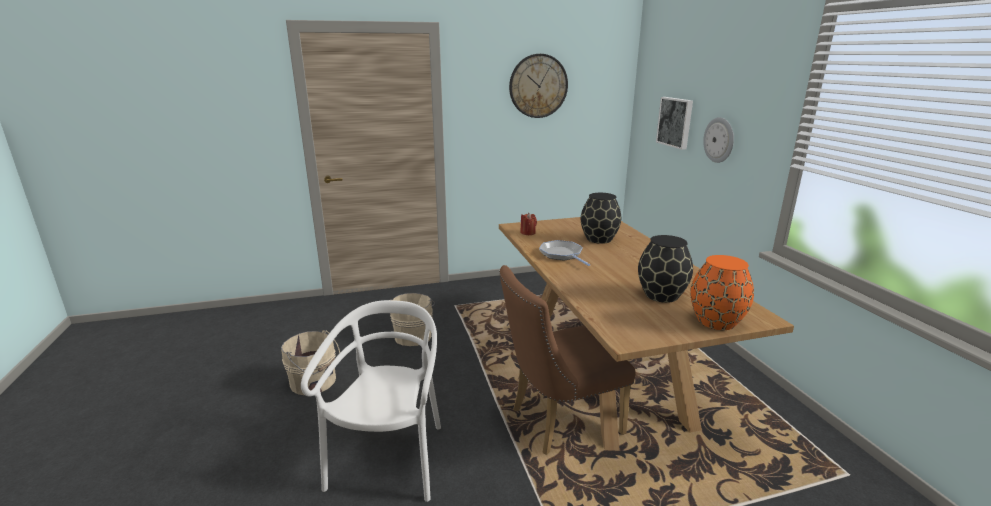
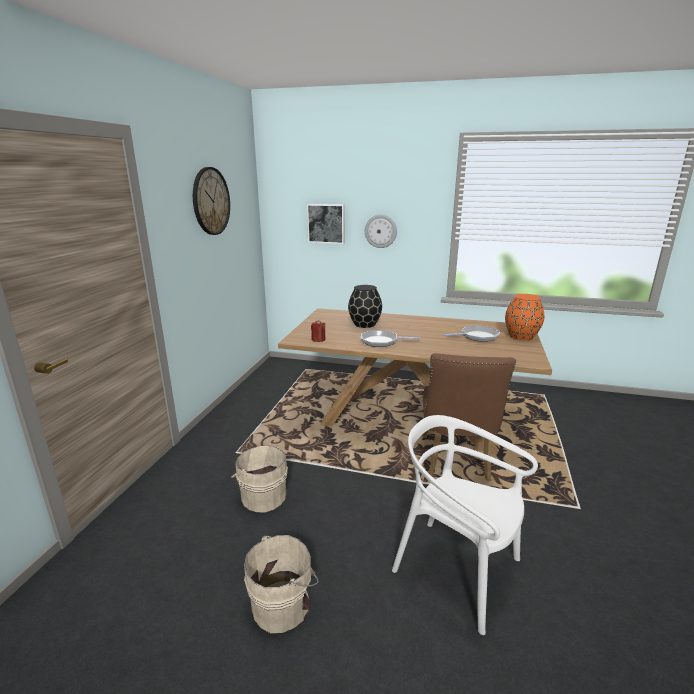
camera: 60 degrees left, 0 degrees up
black vase [638,235,693,303] -> frying pan [443,325,500,342]

